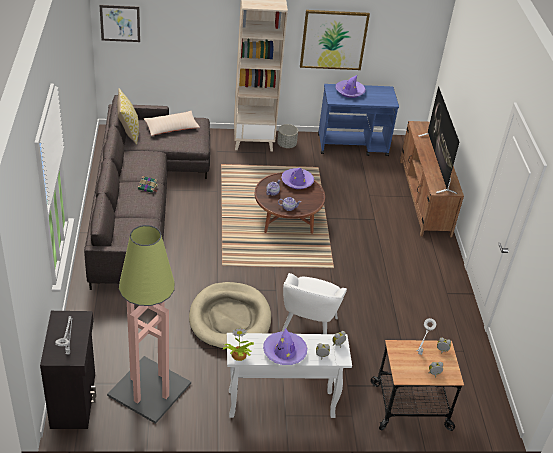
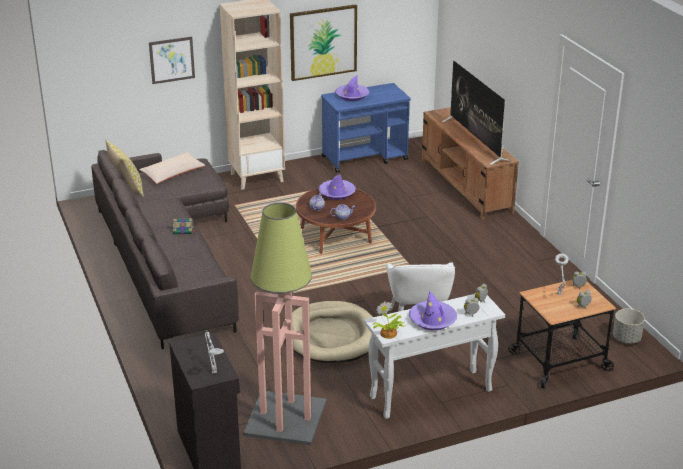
camera: 15 degrees left, 10 degrees down
picture [99,5,140,42] -> picture moved to [149,36,195,84]
grey planter [277,124,298,148] -> grey planter moved to [613,309,645,344]

